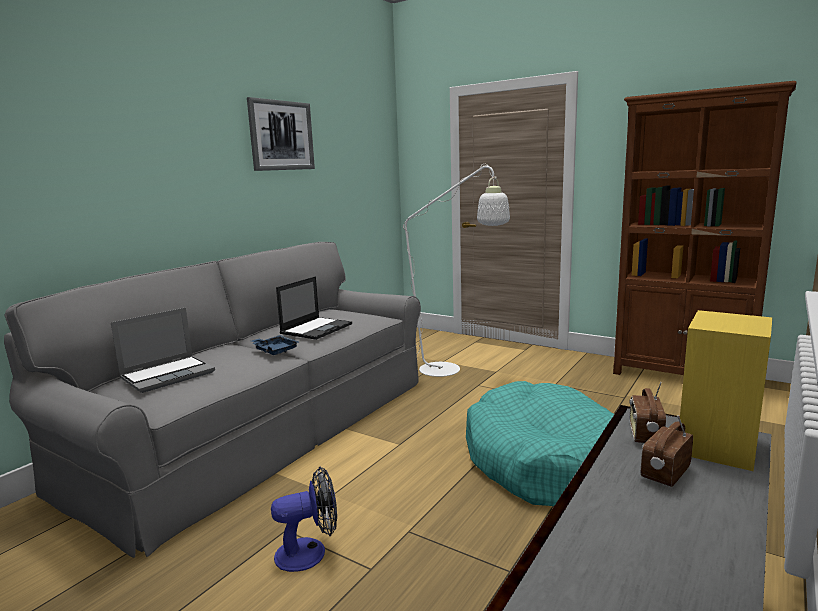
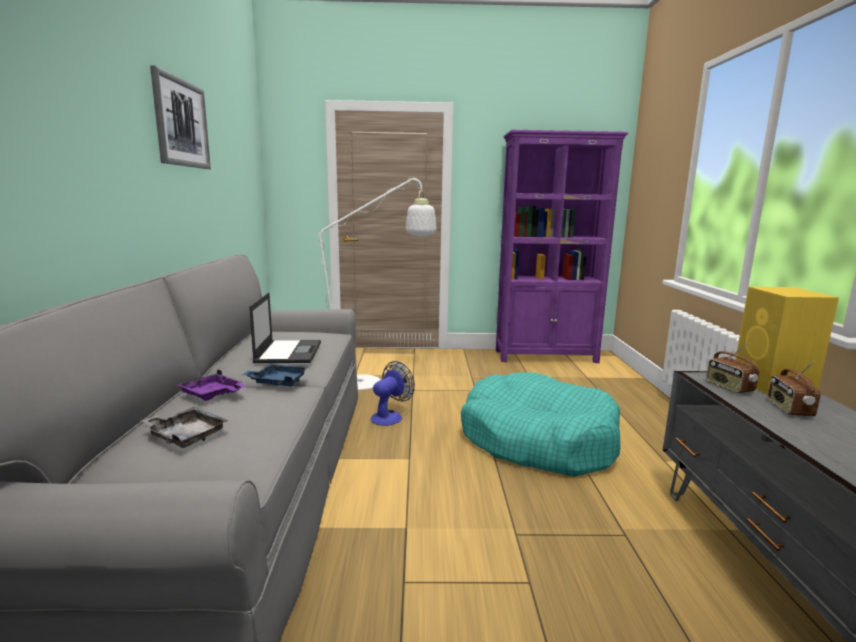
camera: 35 degrees left, 0 degrees up
laptop [111,307,215,393] -> grey tray [141,407,228,448]
fan [271,467,337,572] -> fan moved to [370,361,415,426]
brown bookcase [613,81,796,375] -> purple bookcase [496,130,628,363]
none -> purple tray [176,369,247,401]

